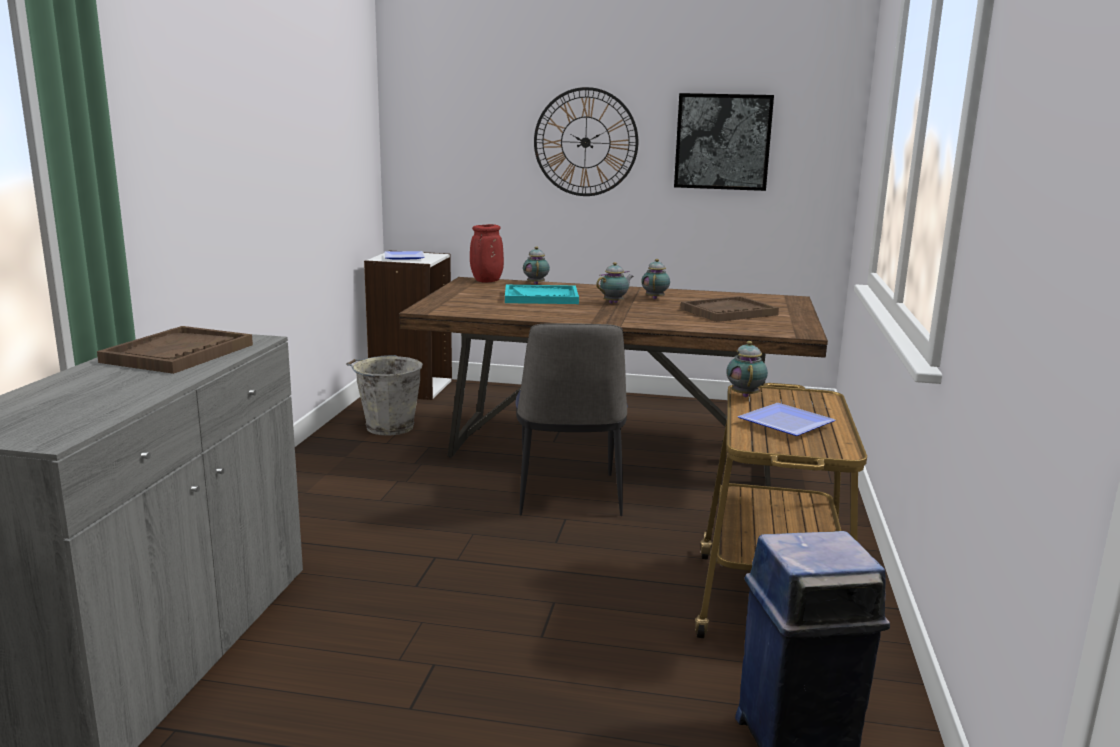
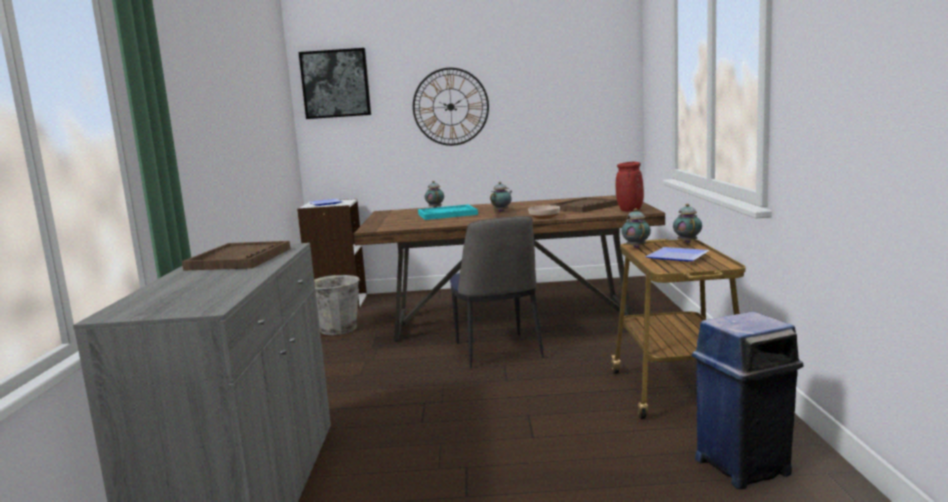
camera: 10 degrees left, 5 degrees down
red vase [470,224,504,283] -> red vase moved to [615,162,644,212]
teapot [641,259,670,300] -> teapot moved to [673,204,702,243]
picture [674,93,774,191] -> picture moved to [299,48,371,119]
none -> bowl [528,205,560,219]

